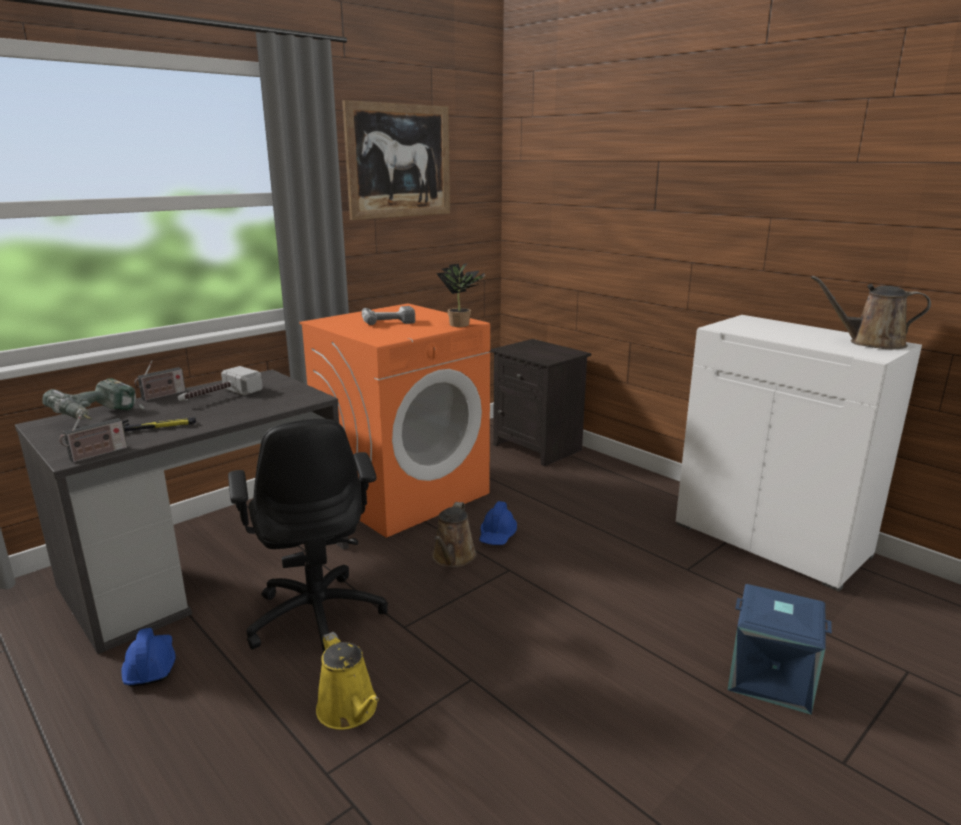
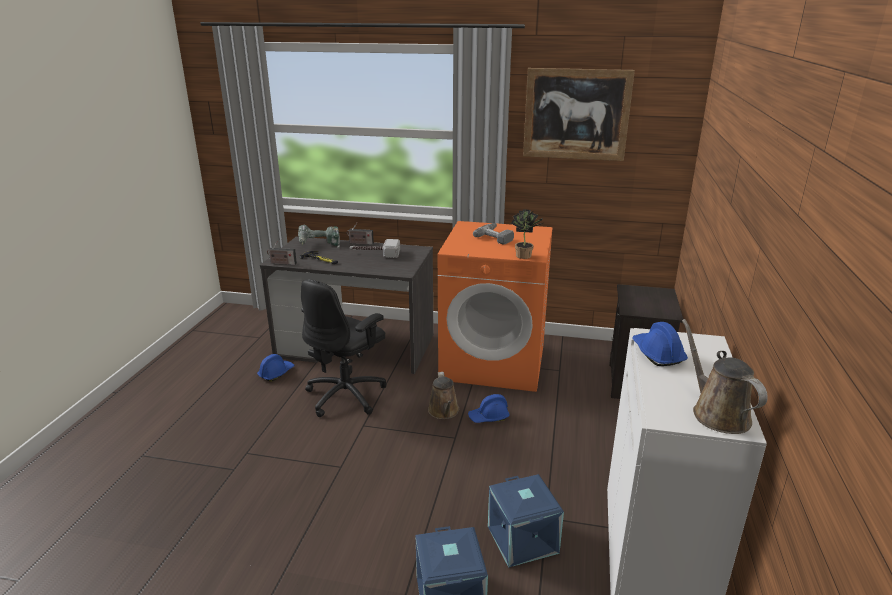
camera: 55 degrees right, 5 degrees up
yellow watering can [316,632,379,730] -> none
brown watering can [432,502,477,567] -> brown watering can turned 75 degrees counterclockwise [428,372,459,419]
none -> blue storage box [488,474,564,568]
none -> blue hard hat [632,322,688,366]

